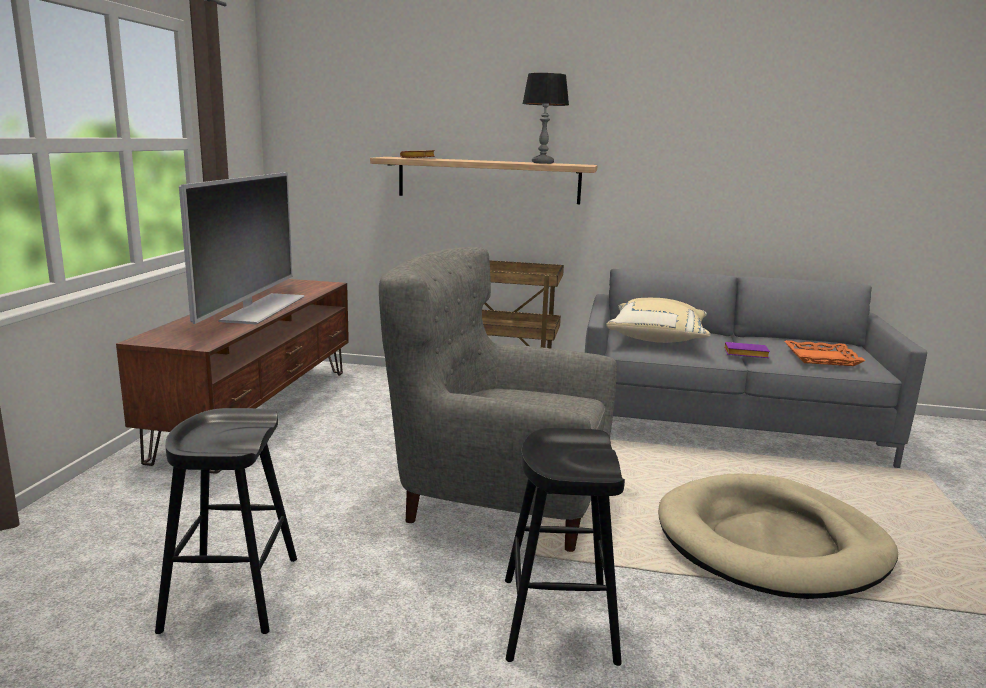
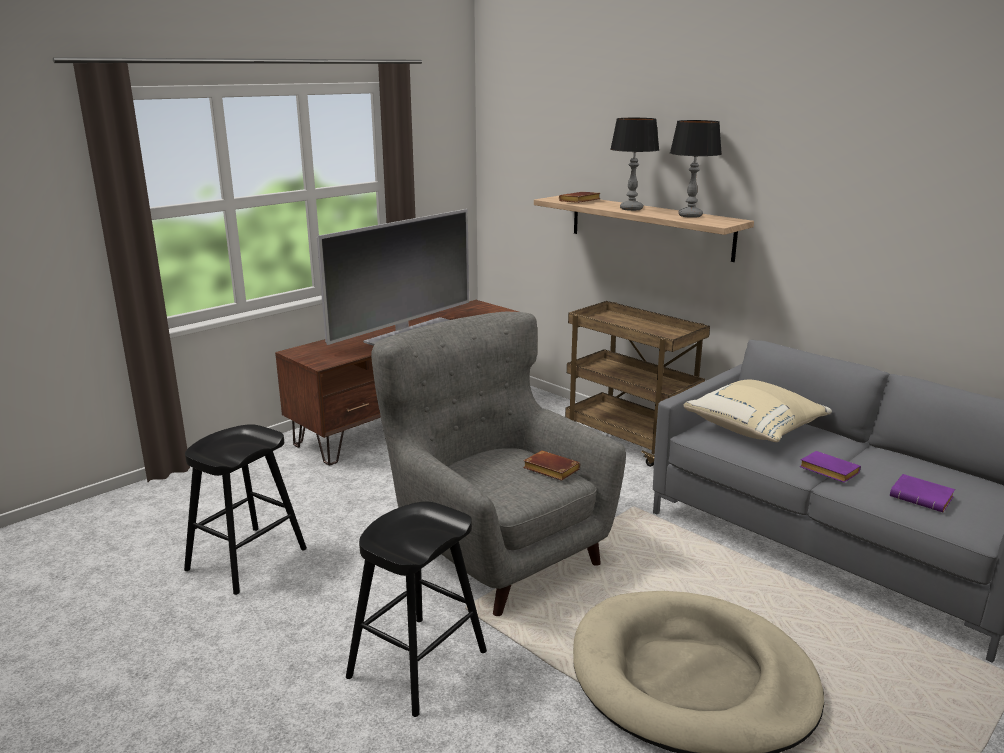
camera: 35 degrees right, 5 degrees up
orange tray [785,340,866,366] -> purple book [890,474,955,512]
none -> brown book [523,450,580,481]
none -> table lamp [611,118,659,211]

